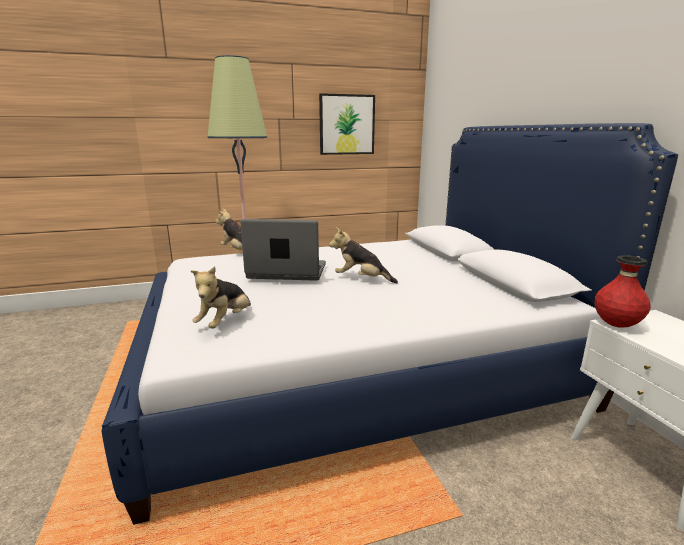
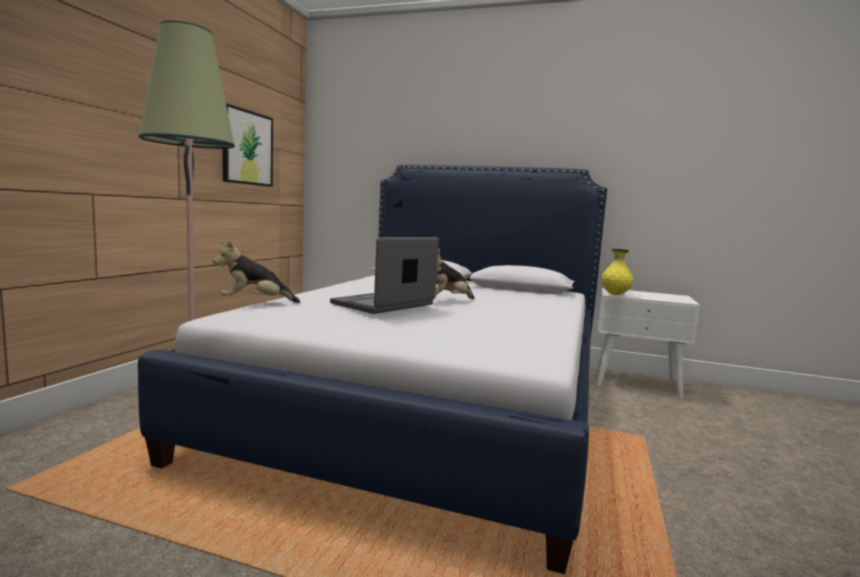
camera: 55 degrees left, 10 degrees down
plush toy [191,266,251,329] -> none
red vase [595,255,651,328] -> yellow vase [601,249,633,295]

